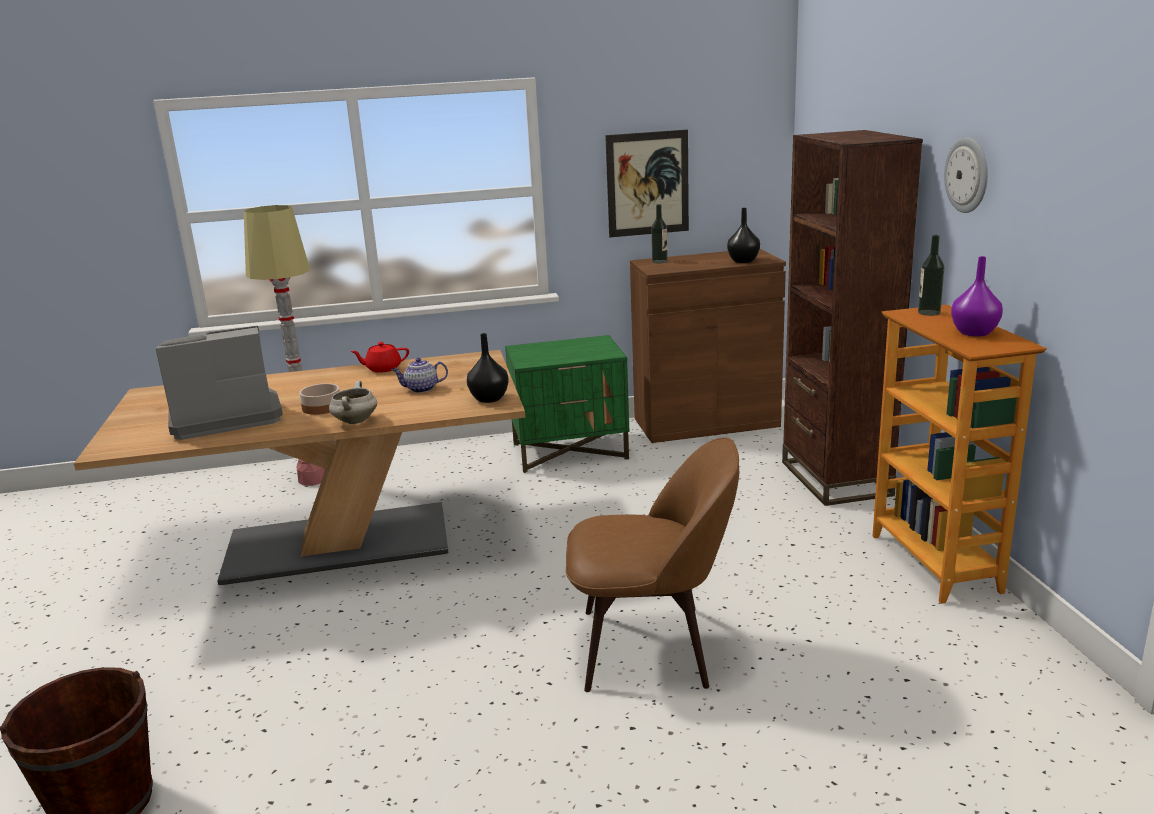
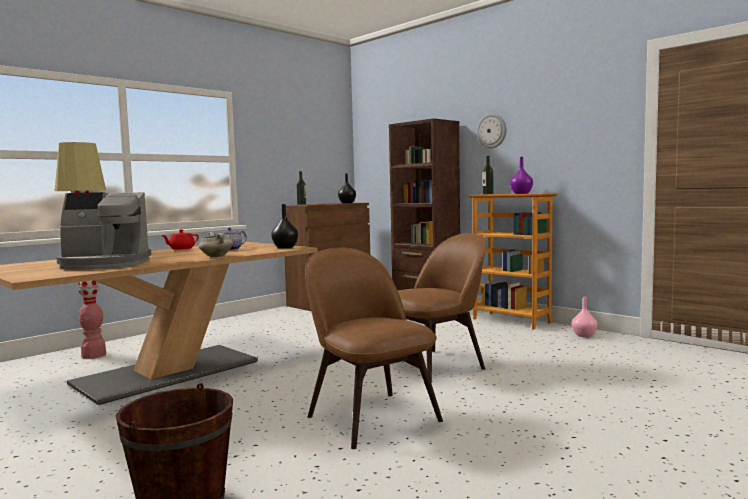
camera: 35 degrees left, 15 degrees down
coffee machine [156,326,283,440] -> coffee machine turned 135 degrees counterclockwise [56,192,151,269]
bowl [299,383,340,415] -> none
green nightstand [505,335,629,473] -> none
picture [605,130,689,237] -> none
none -> brown chair [305,248,443,449]
none -> pink vase [572,297,598,337]

